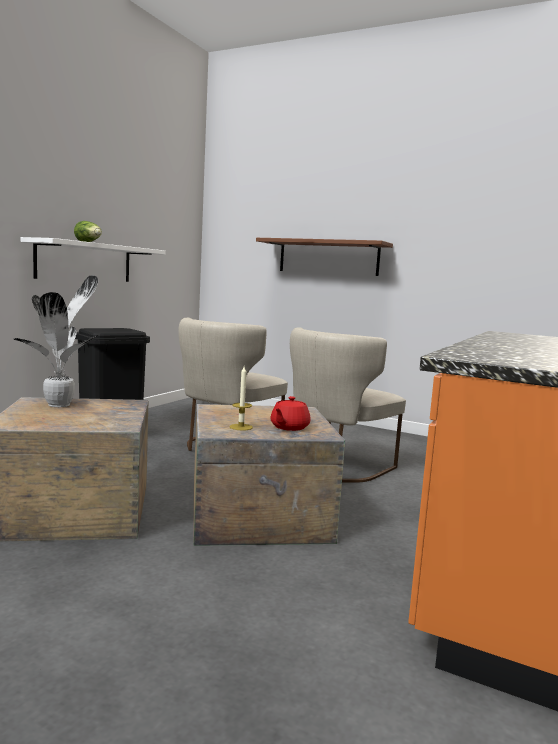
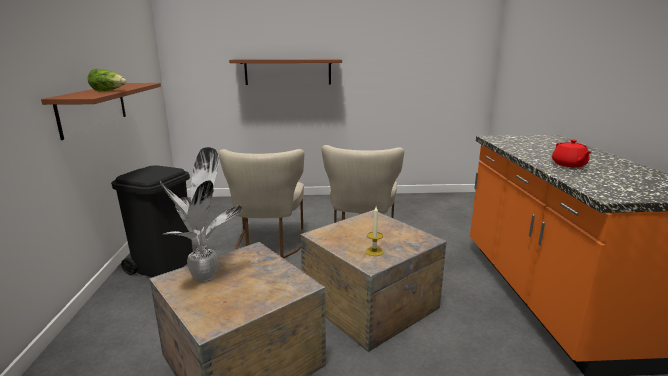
camera: 30 degrees left, 10 degrees up
white shelf [21,237,165,282] -> brown shelf [41,83,161,140]
red teapot [271,396,311,431] -> red teapot moved to [552,139,591,168]

